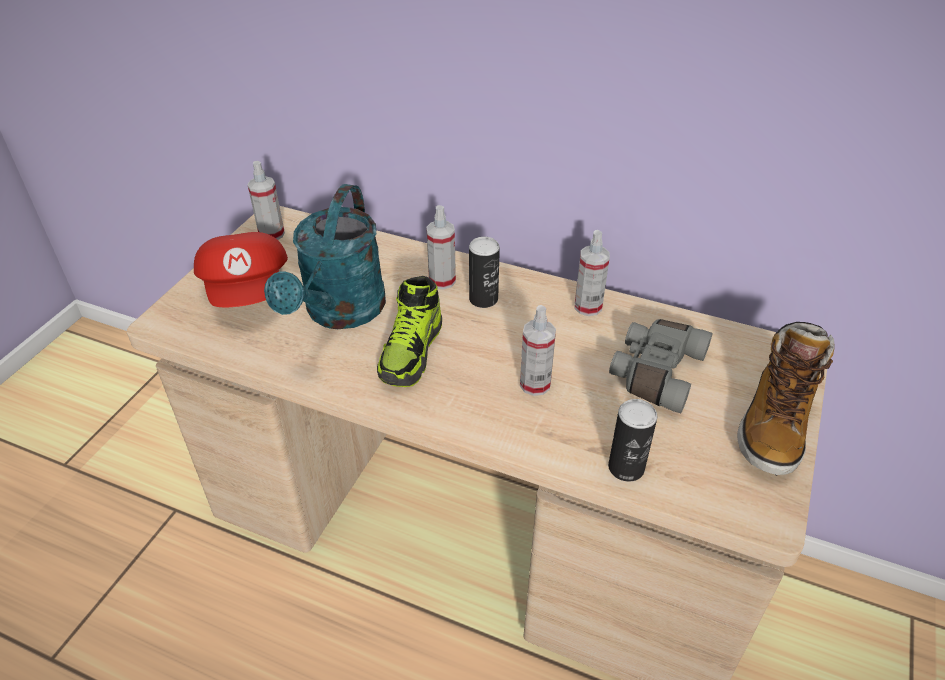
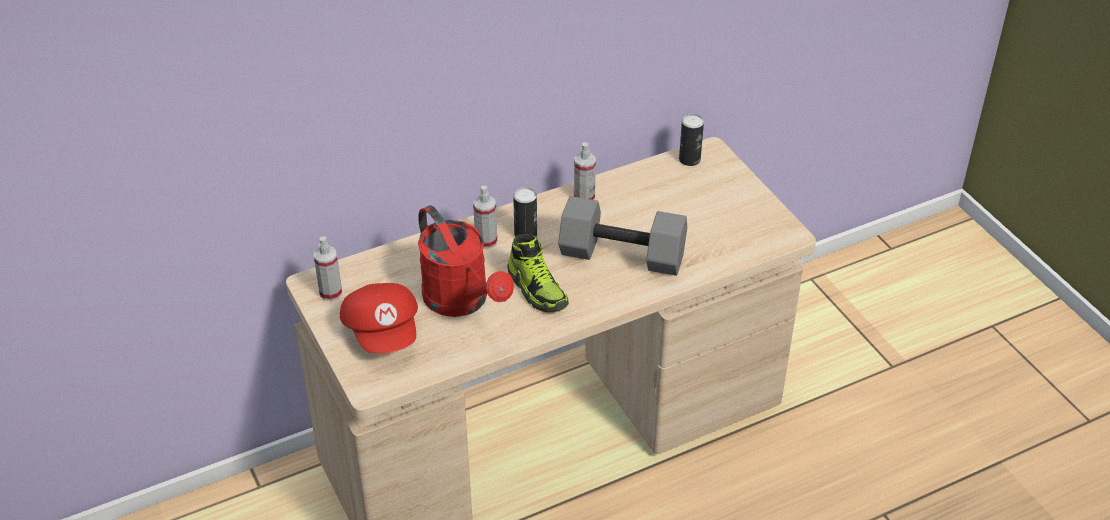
camera: 50 degrees left, 0 degrees up
red cap [194,232,288,307] -> red cap turned 45 degrees clockwise [340,283,418,353]
turquoise watering can [264,184,386,329] -> red watering can [418,206,514,317]
spray bottle [520,305,556,396] -> grey dumbbell [558,196,687,276]
can [608,399,657,482] -> can moved to [679,114,704,166]
grey binoculars [609,319,713,413] -> none
boot [737,322,835,476] -> none

